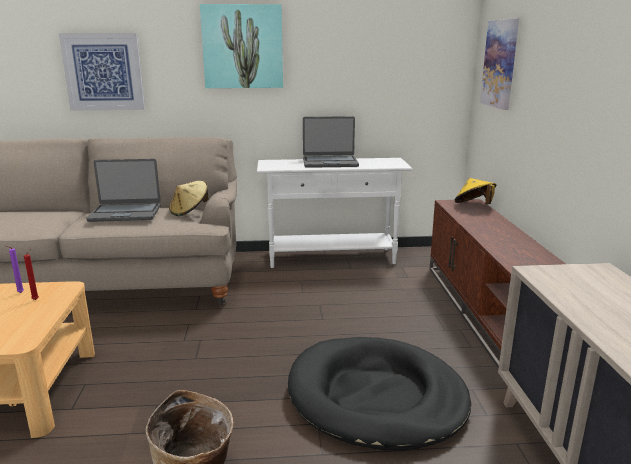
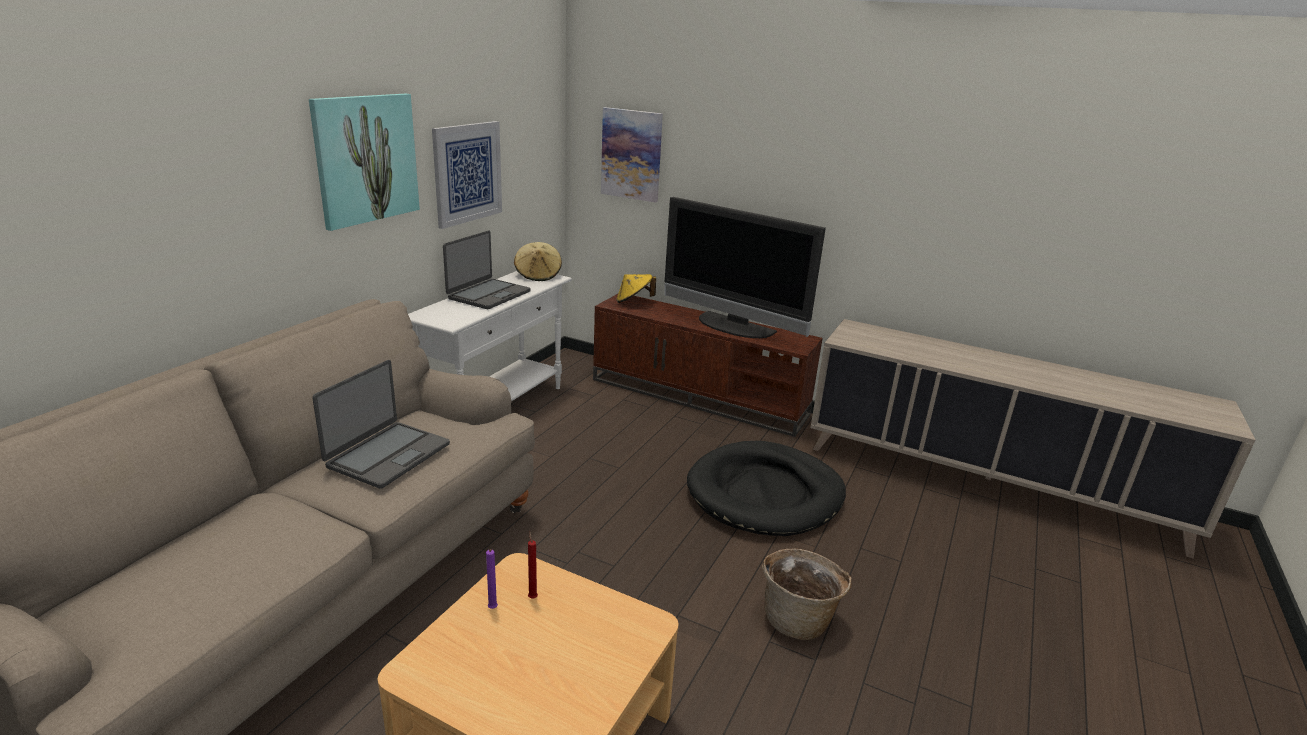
camera: 60 degrees left, 5 degrees up
picture [59,33,145,111] -> picture moved to [432,121,502,229]
beige hat [169,181,208,216] -> beige hat moved to [514,242,562,281]
none -> television [664,197,826,338]

